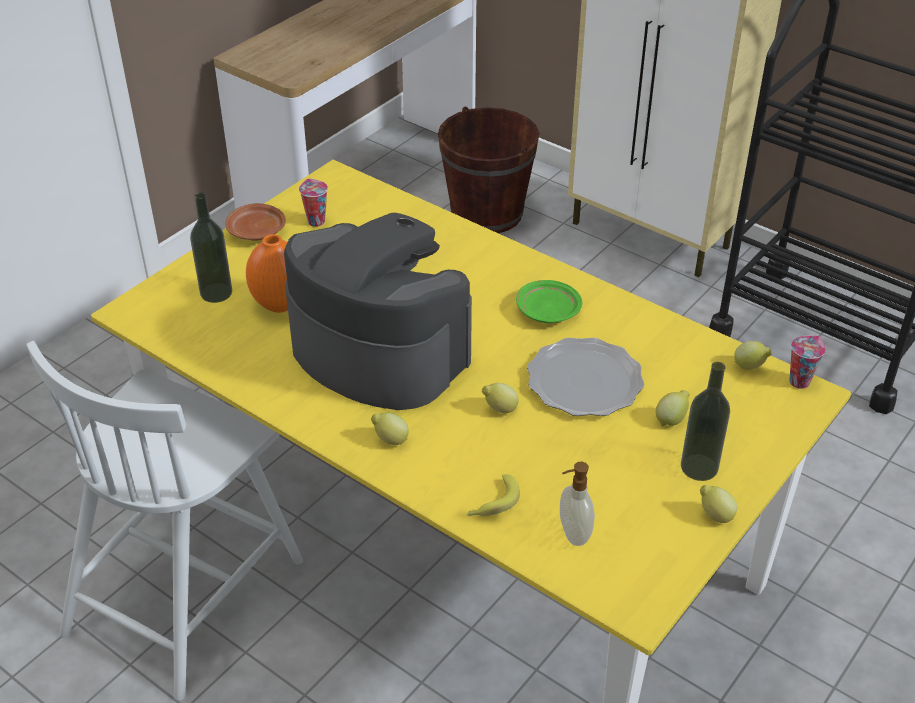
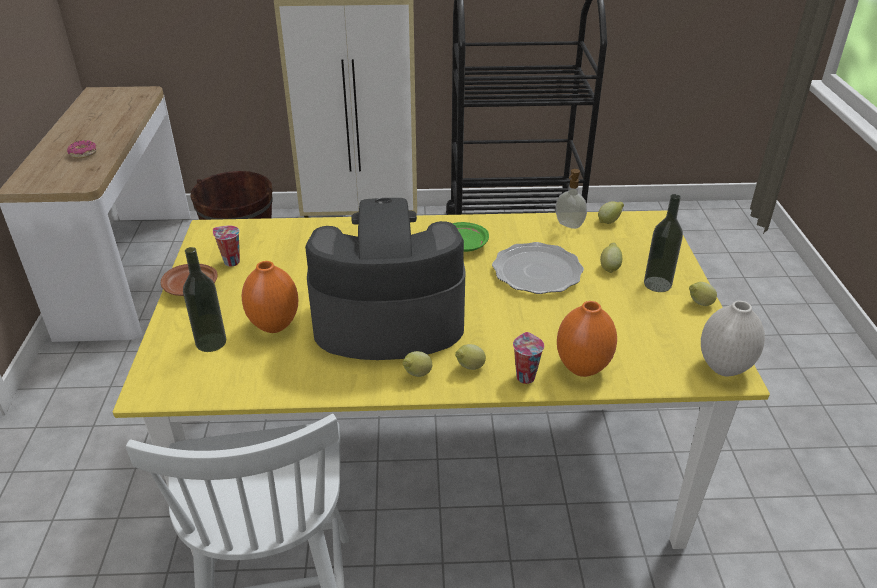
camera: 40 degrees left, 5 degrees down
banana [467,474,520,516] -> orange vase [557,301,617,377]
lemon [482,383,519,413] -> lemon moved to [402,351,432,377]
soap dispenser [560,462,595,546] -> soap dispenser moved to [556,169,587,229]
cup [789,335,826,389] -> cup moved to [513,332,544,384]
none -> donut [67,140,97,158]
none -> white vase [701,301,765,376]

